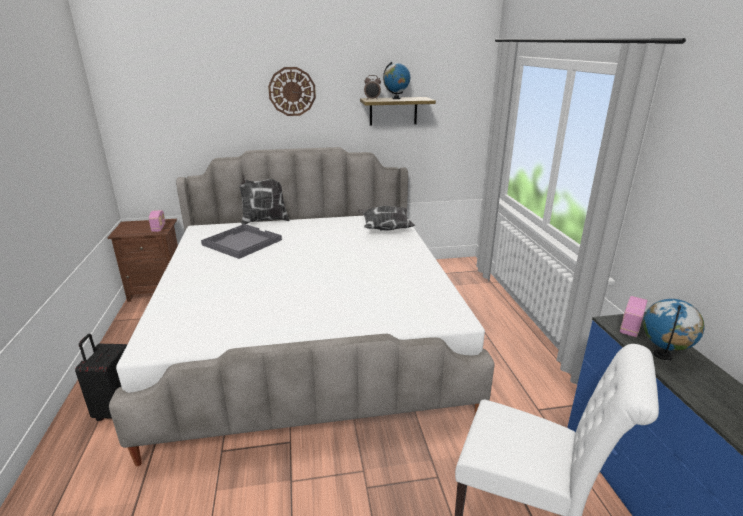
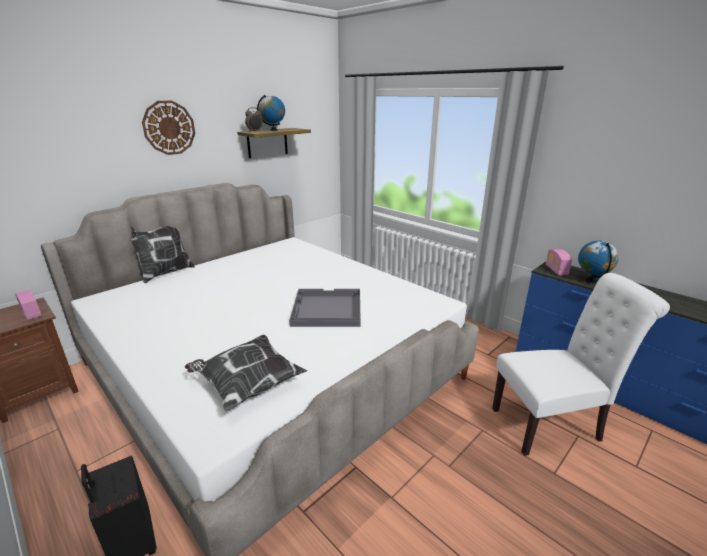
camera: 35 degrees left, 0 degrees up
grey tray [201,224,282,259] -> grey tray moved to [289,289,361,327]
pillow [358,205,415,231] -> pillow moved to [185,335,307,411]

